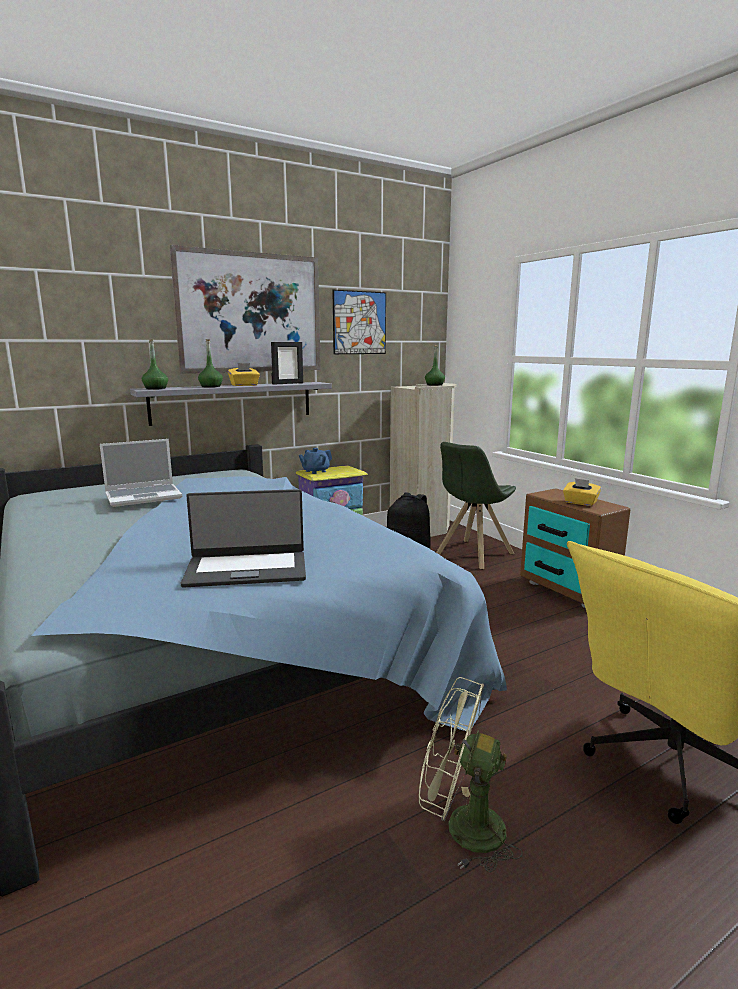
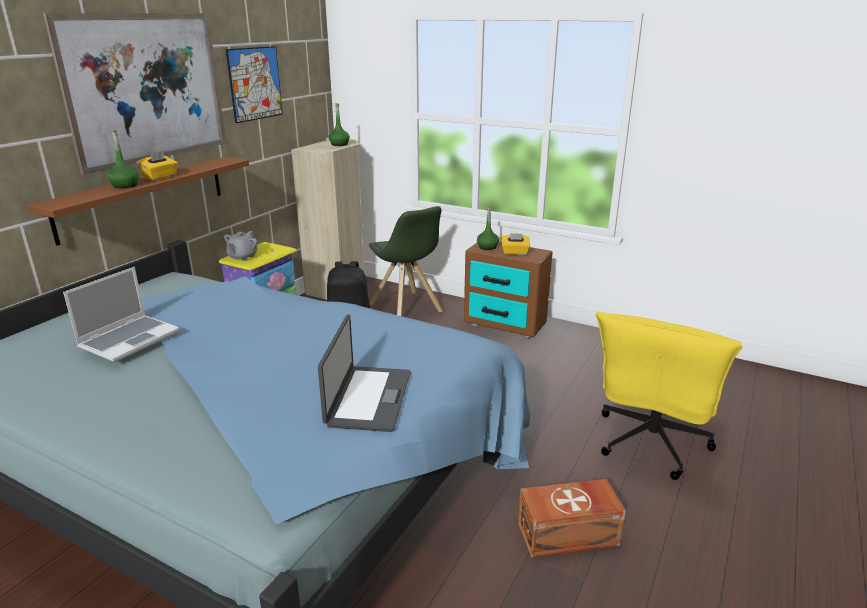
camera: 30 degrees left, 10 degrees up
grey shelf [130,382,332,426] -> brown shelf [27,157,249,246]
green bottle [142,339,168,389] -> green bottle moved to [477,206,499,250]
laptop [181,489,306,588] -> laptop turned 45 degrees counterclockwise [318,315,411,432]
picture frame [271,342,303,384] -> none
blue teapot [299,448,332,474] -> grey teapot [224,231,258,261]
green fan [419,677,523,873] -> brown storage box [518,479,626,557]
green chair [436,442,516,570] -> green chair turned 45 degrees counterclockwise [369,206,443,316]

